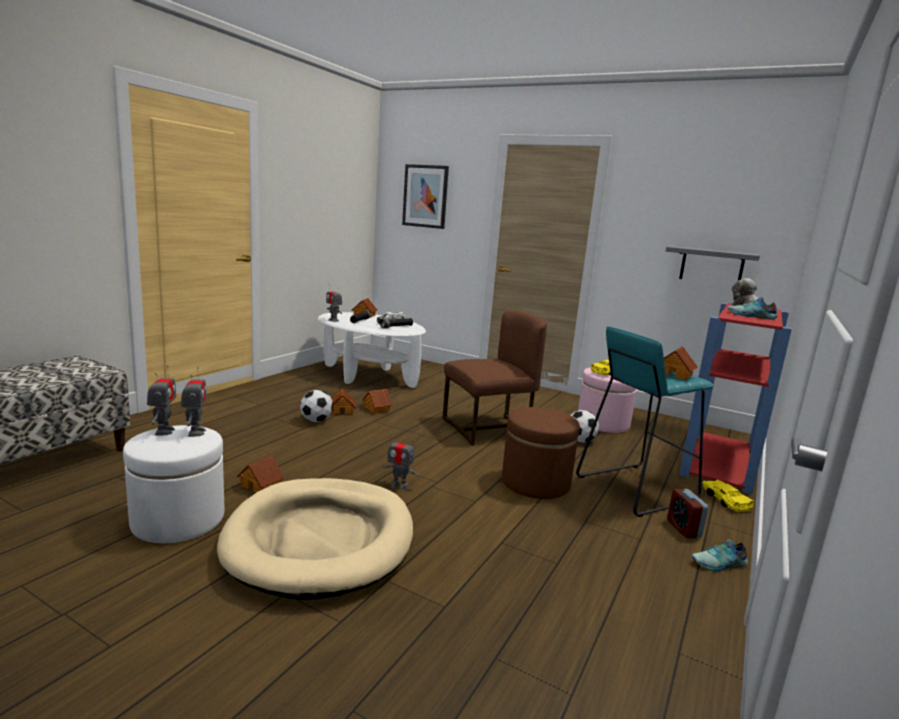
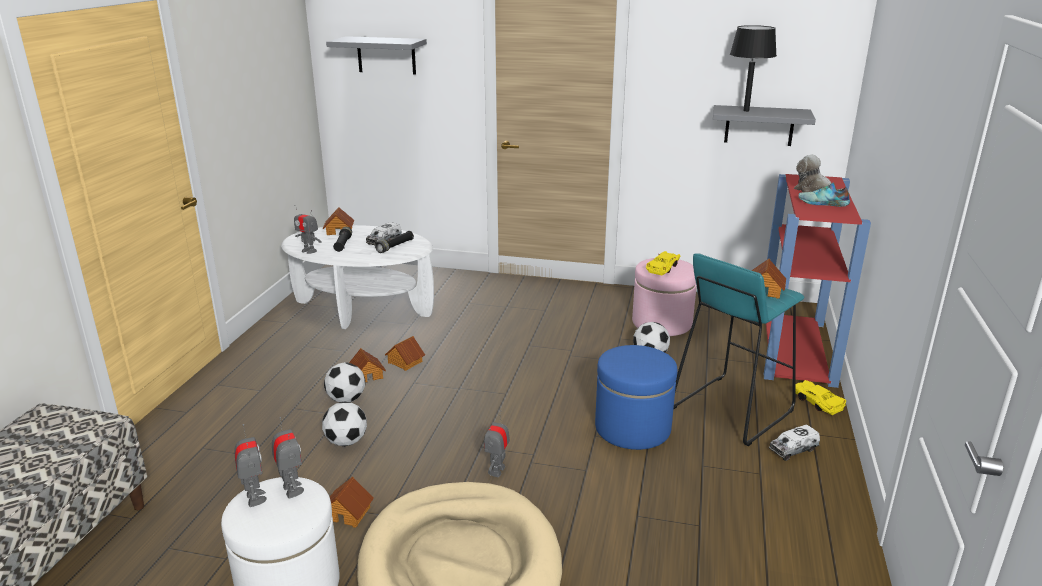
camera: 15 degrees left, 10 degrees up
toy robot [382,432,419,490] -> toy robot turned 105 degrees clockwise [484,410,510,477]
picture [402,164,449,229] -> grey shelf [326,36,427,75]
brown chair [443,310,547,446] -> none
brown ottoman [502,407,580,499] -> blue ottoman [595,345,677,450]
alarm clock [667,489,708,538] -> toy truck [769,425,820,461]
shoe [692,539,748,572] -> none
none -> football [322,401,367,446]
none -> black table lamp [730,25,777,112]

